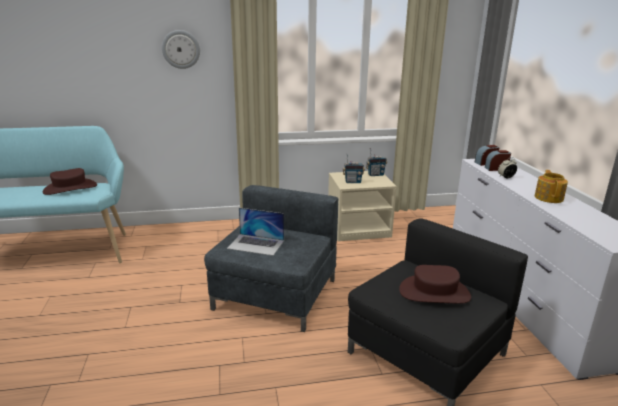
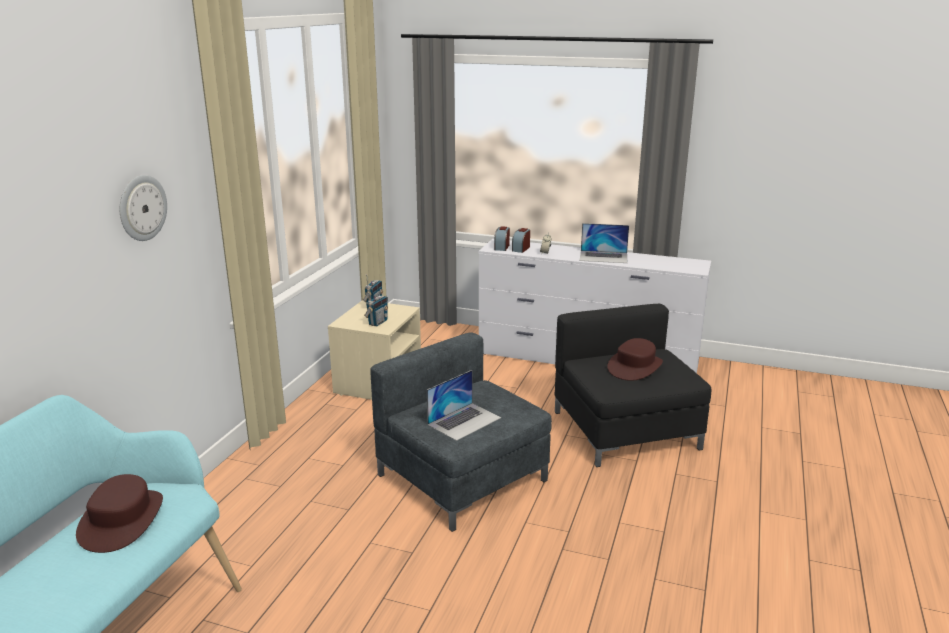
camera: 60 degrees left, 0 degrees up
teapot [535,170,568,203] -> laptop [580,223,629,263]

